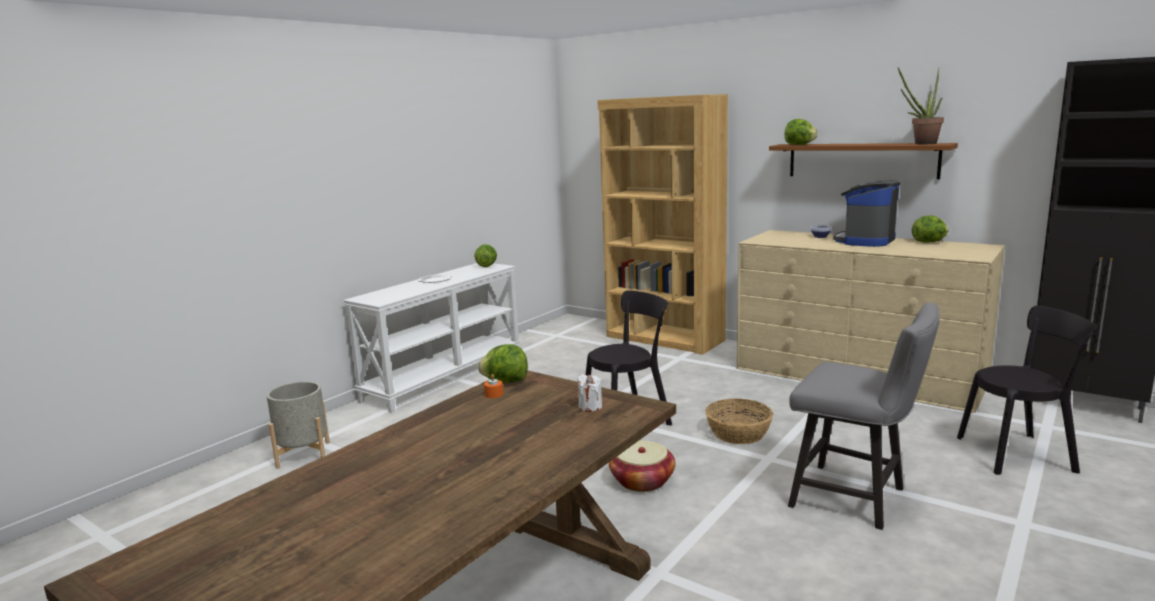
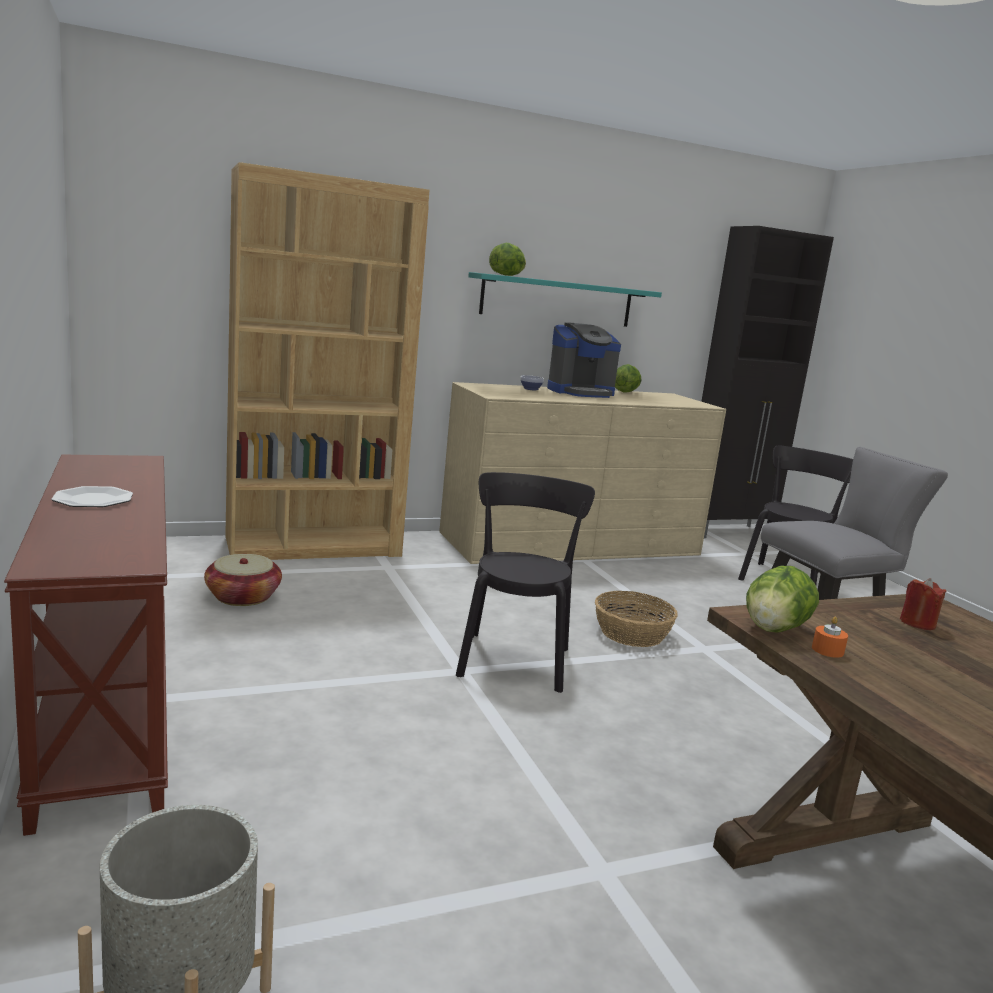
camera: 60 degrees left, 0 degrees up
white console table [343,263,520,413] -> brown console table [4,455,168,836]
lettuce [474,244,497,267] -> none
white candle [577,374,602,412] -> red candle [900,578,947,630]
basket [609,441,675,492] -> basket moved to [204,554,282,606]
brown shelf [769,143,958,179] -> turquoise shelf [468,272,662,327]
coffee machine [833,181,901,247] -> coffee machine turned 90 degrees counterclockwise [547,322,621,398]
potted plant [898,67,944,144] -> none

